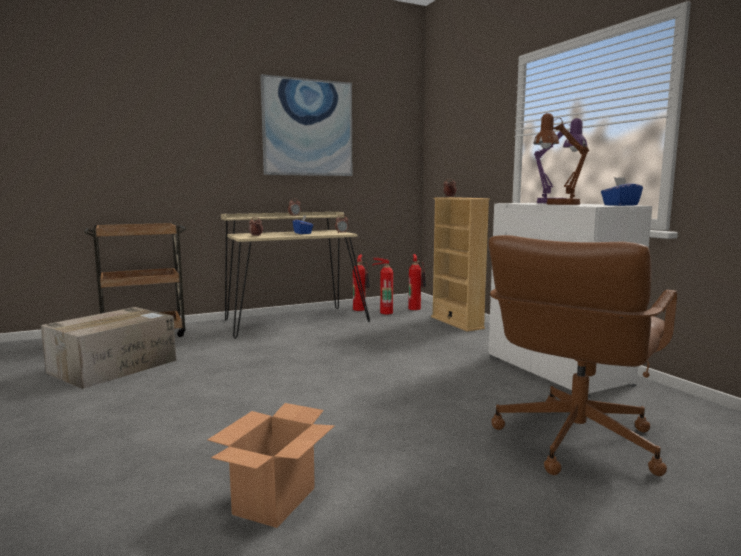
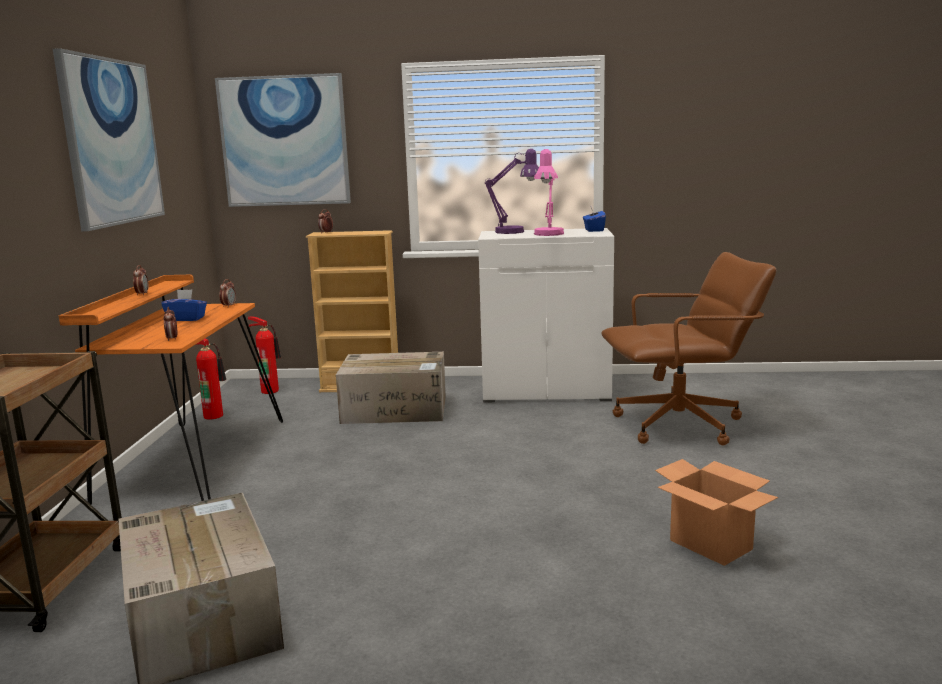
camera: 60 degrees left, 5 degrees up
beige desk [221,212,370,339] -> orange desk [59,275,283,505]
fire extinguisher [372,258,393,314] -> none
brown office chair [489,235,677,476] -> brown office chair turned 75 degrees counterclockwise [601,252,776,445]
brown table lamp [533,113,589,205] -> pink table lamp [534,149,564,236]
none -> picture [215,73,351,207]
none -> cardboard box [336,352,446,424]

